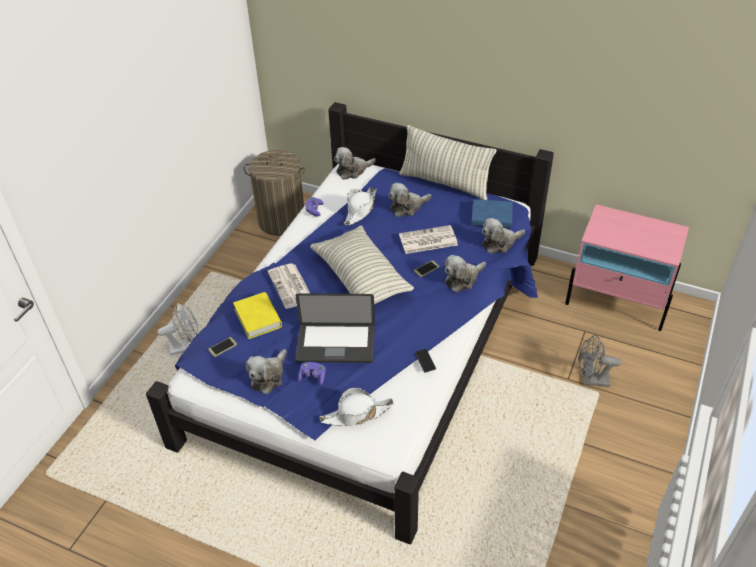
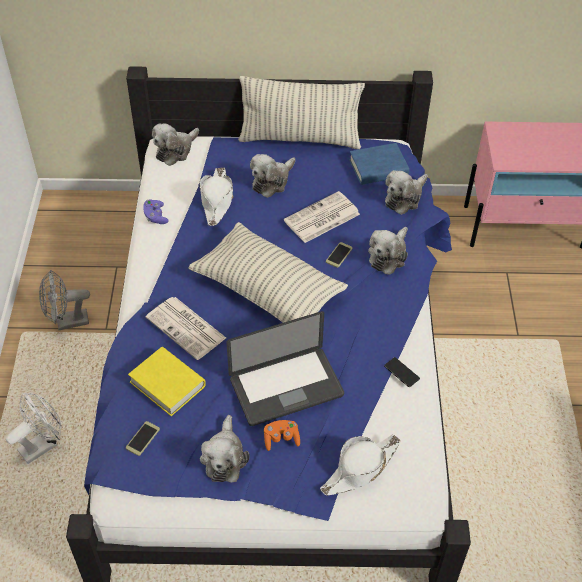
camera: 25 degrees left, 5 degrees up
laundry basket [243,150,305,236] -> none
purple game controller [298,362,326,385] -> orange game controller [264,420,300,451]
grey fan [578,334,621,387] -> grey fan moved to [39,270,90,330]

